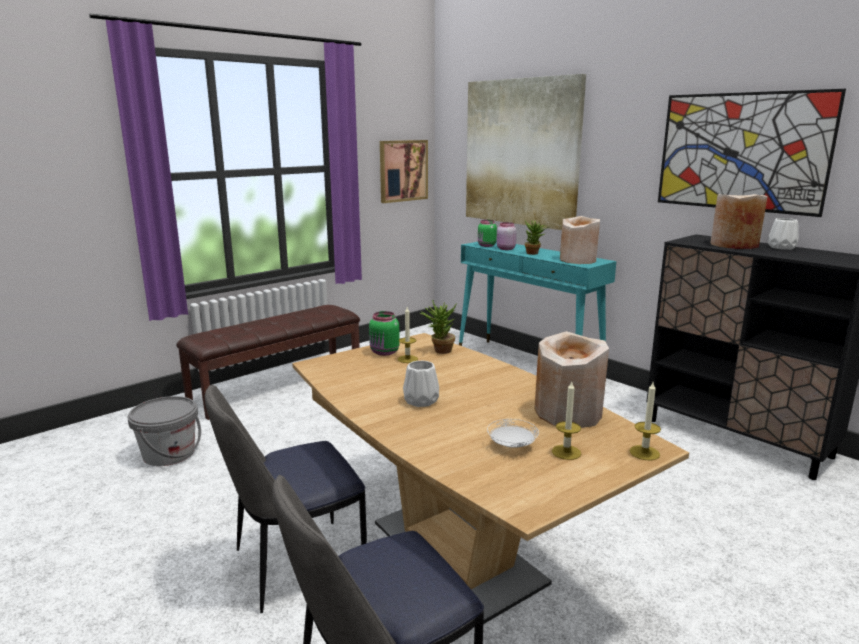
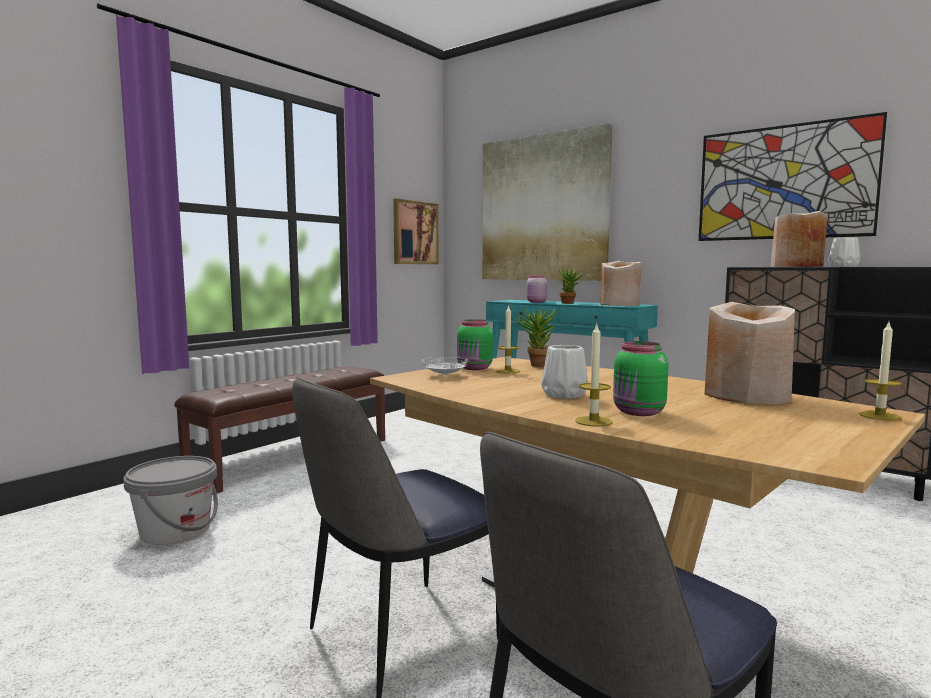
camera: 10 degrees left, 10 degrees down
green jar [478,220,497,247] -> green jar moved to [613,341,668,416]
white plate [487,419,539,448] -> white plate moved to [422,357,469,376]
candle [552,382,581,460] -> candle moved to [575,323,613,427]

